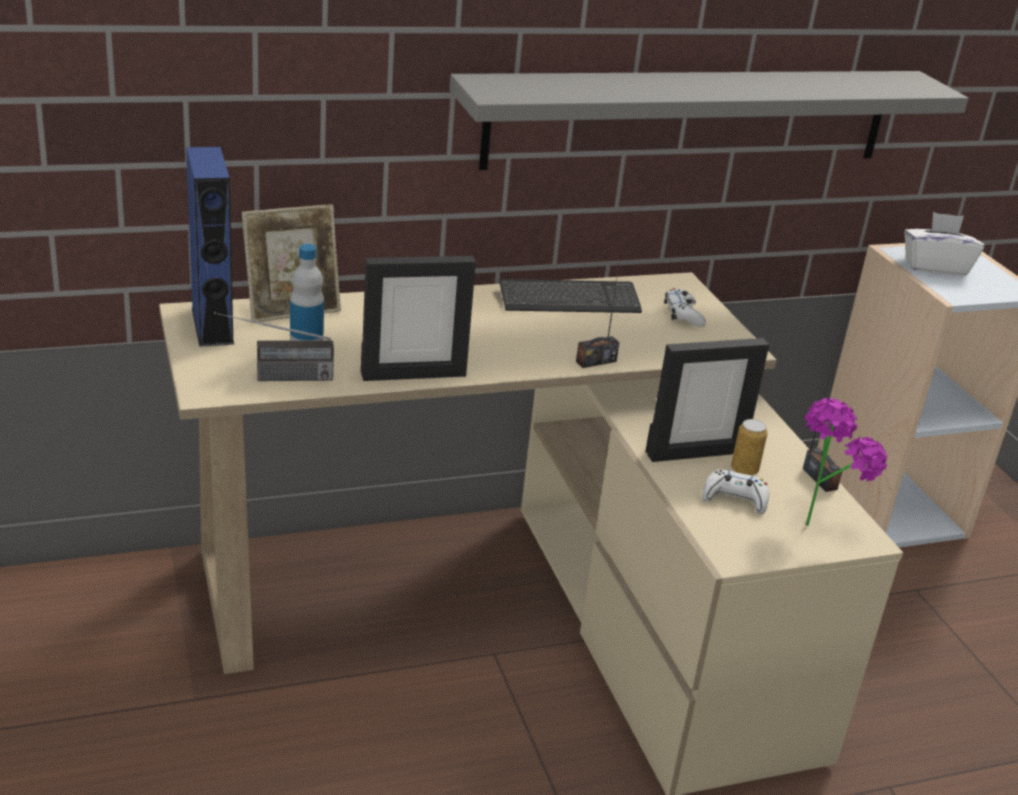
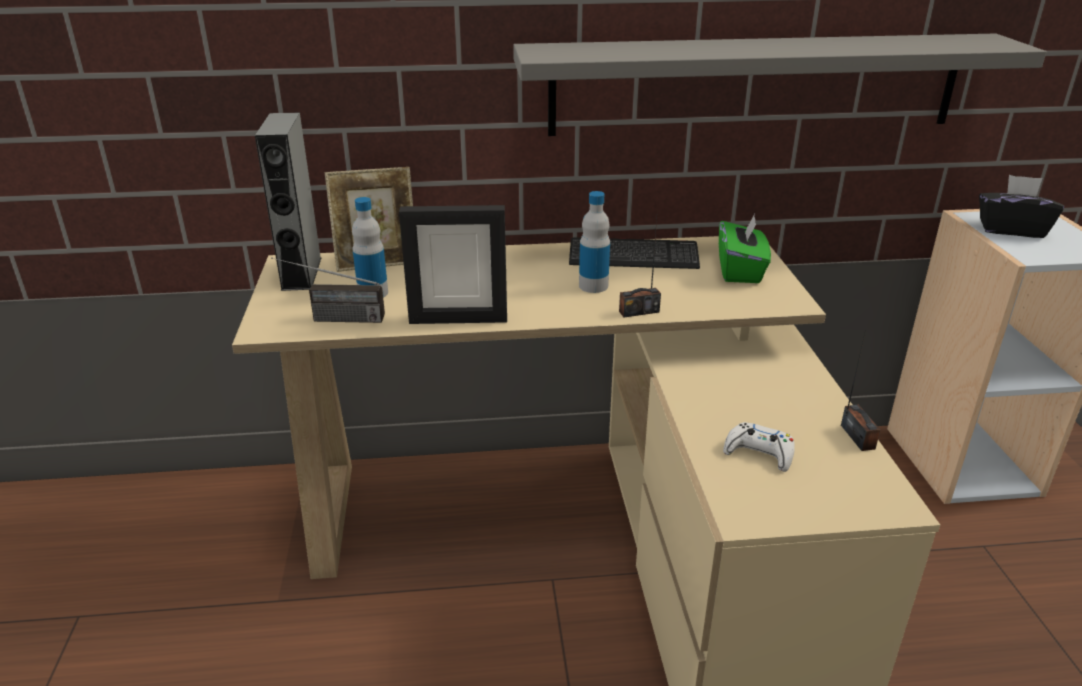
camera: 15 degrees right, 0 degrees up
blue speaker [186,147,235,347] -> grey speaker [255,112,322,291]
picture frame [645,338,769,462] -> none
white game controller [664,288,706,327] -> green tissue box [719,214,771,283]
can [731,419,768,476] -> none
potted plant [805,398,887,526] -> none
white tissue box [904,212,985,276] -> black tissue box [979,175,1064,238]
none -> bottle [579,191,610,293]

